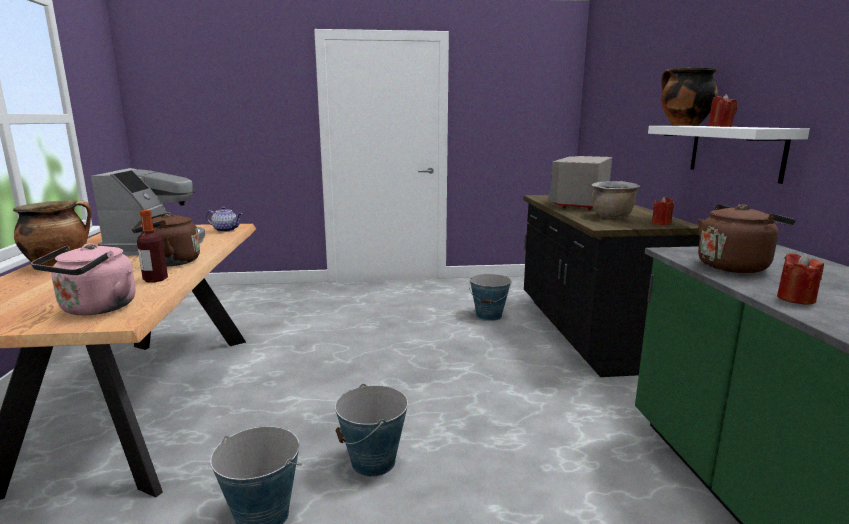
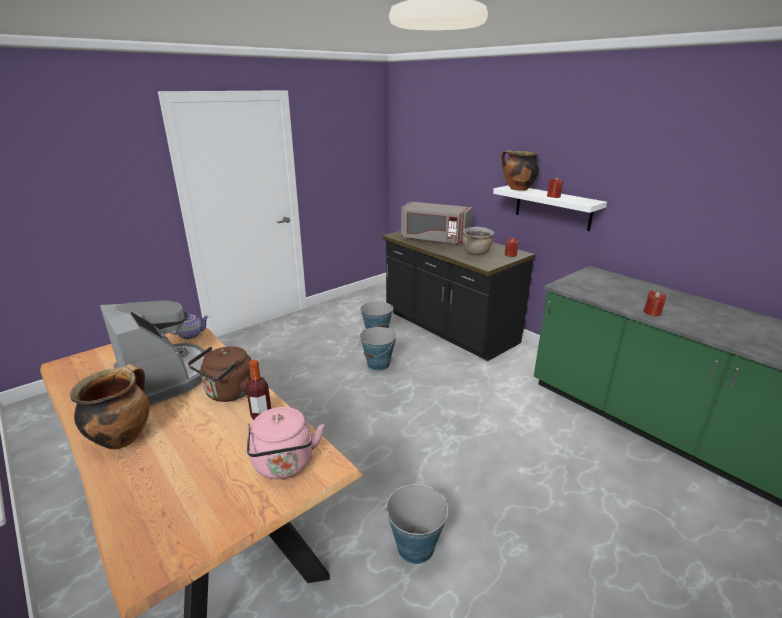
camera: 35 degrees left, 10 degrees up
bucket [335,384,408,477] -> bucket moved to [359,327,396,371]
grey microwave [548,156,612,210] -> grey microwave turned 60 degrees counterclockwise [401,202,472,245]
brown kettle [698,204,796,273] -> none

